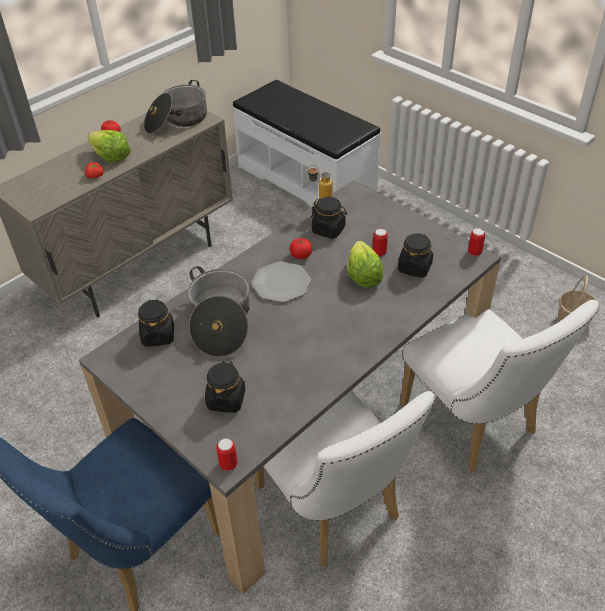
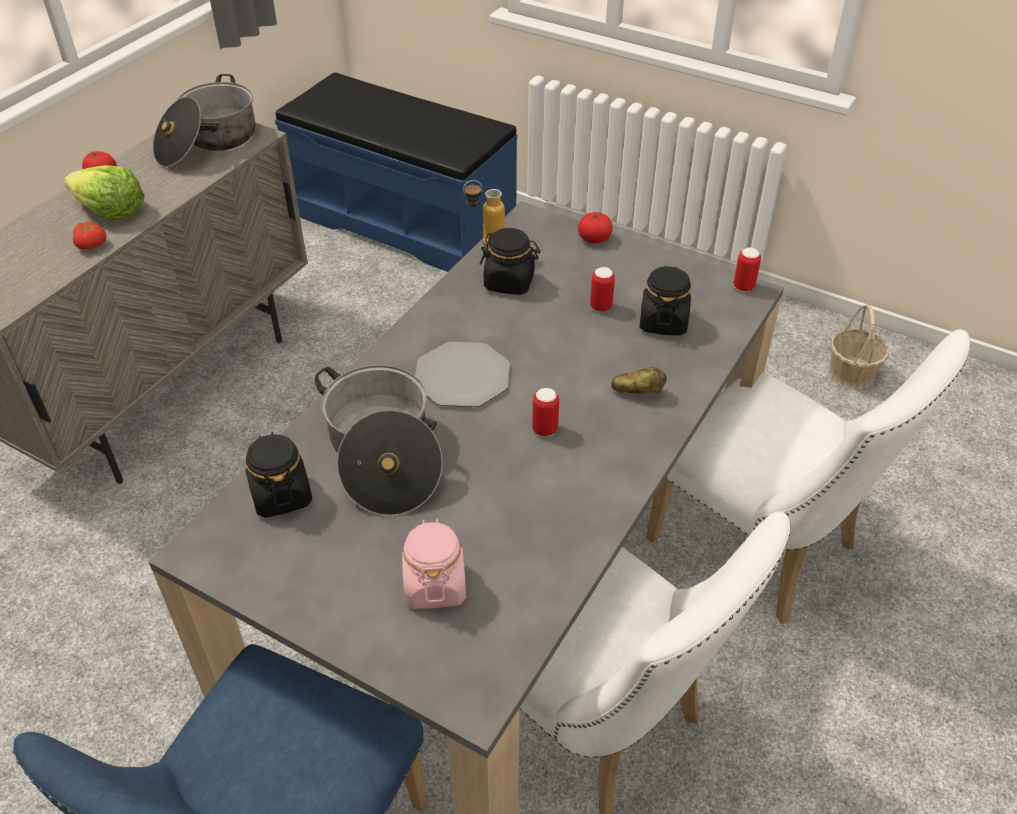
camera: 15 degrees left, 0 degrees up
black jar [205,361,245,413] -> pink jar [402,519,466,609]
can [216,438,238,471] -> can moved to [532,388,559,437]
white bench [232,80,381,207] -> blue bench [275,72,517,272]
tomato [290,238,312,259] -> tomato moved to [578,212,613,244]
lettuce [347,241,383,287] -> none
none -> potato [611,367,667,394]

